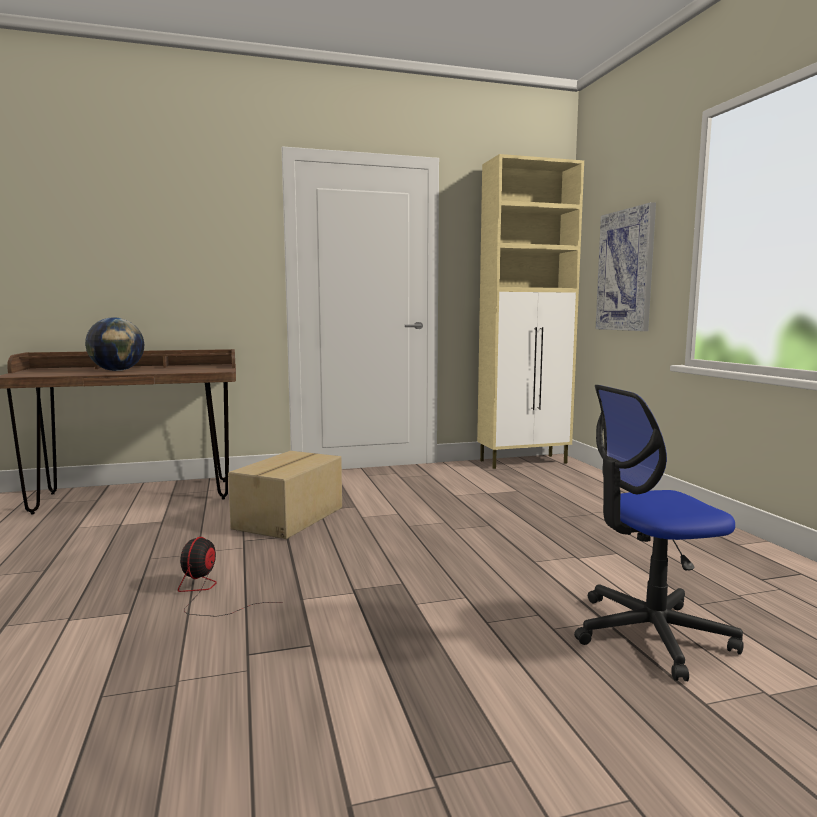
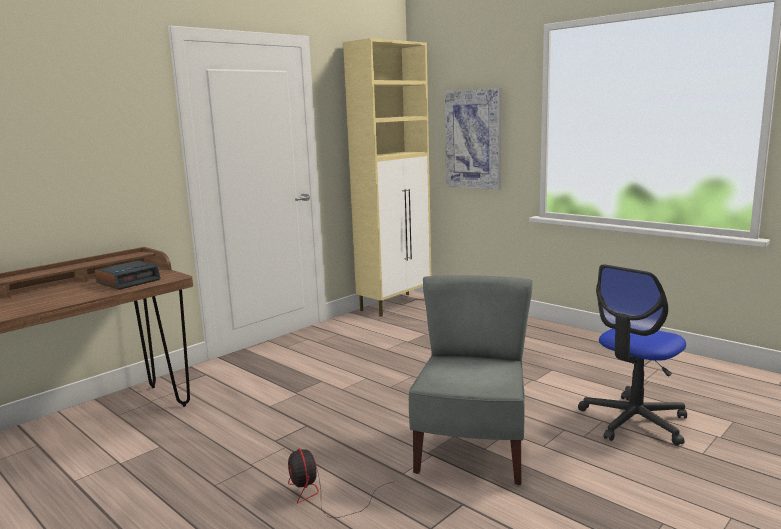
camera: 30 degrees left, 5 degrees up
globe [85,317,144,371] -> none
cardboard box [228,451,342,539] -> none
none -> alarm clock [95,260,160,290]
none -> grey chair [409,275,533,485]

